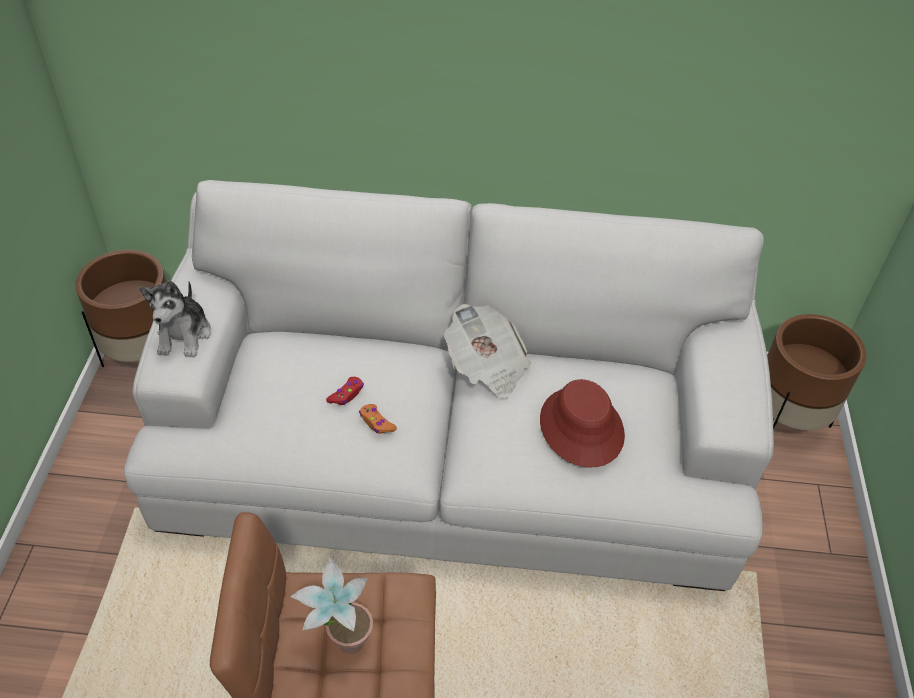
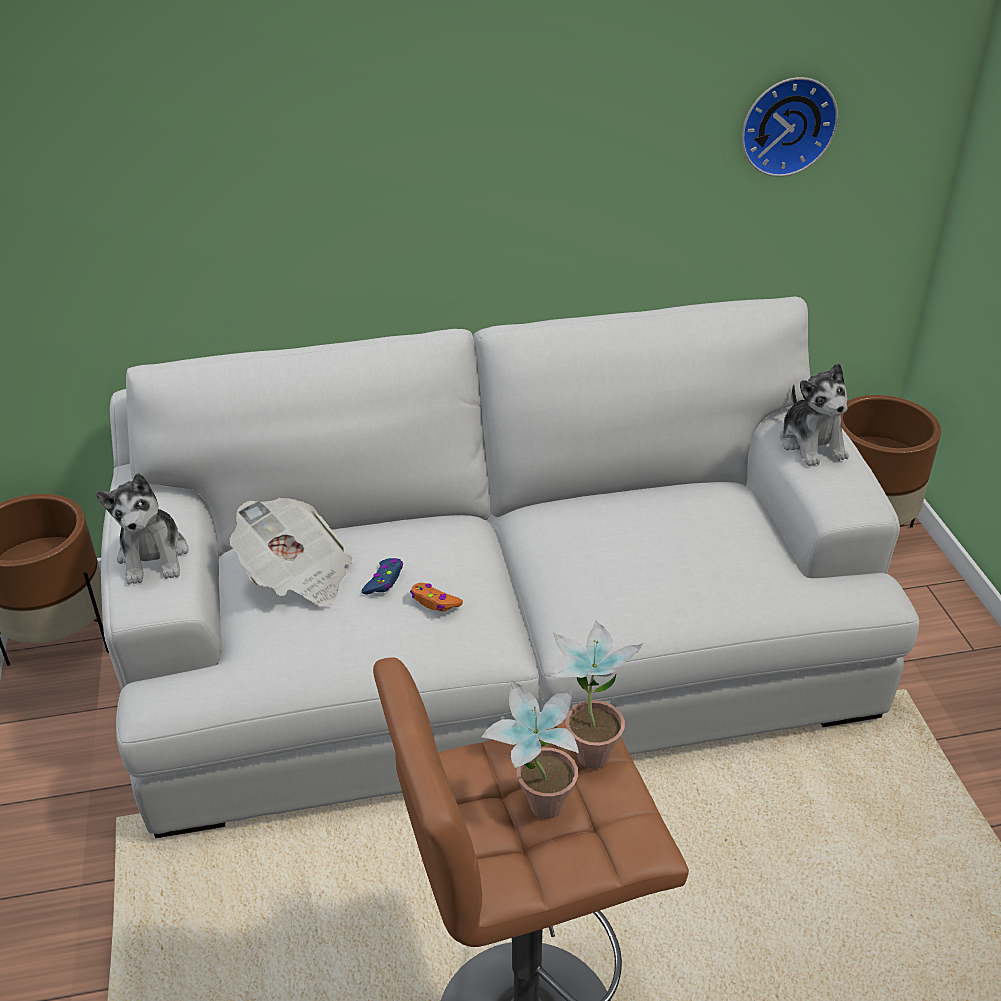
camera: 15 degrees left, 10 degrees down
red game controller [326,377,364,405] -> blue game controller [362,558,403,594]
newspaper [444,304,531,399] -> newspaper moved to [229,498,353,607]
red hat [540,379,625,467] -> none
none -> potted plant [550,620,643,769]
none -> wall clock [742,77,838,177]
none -> plush toy [780,363,849,466]

